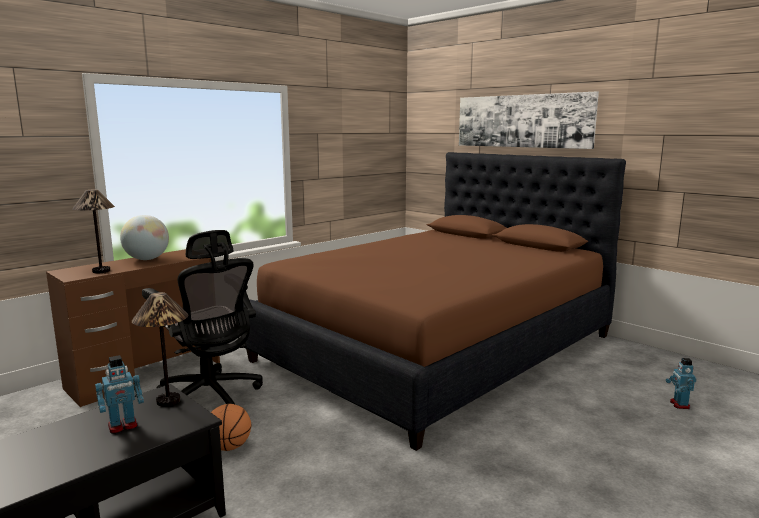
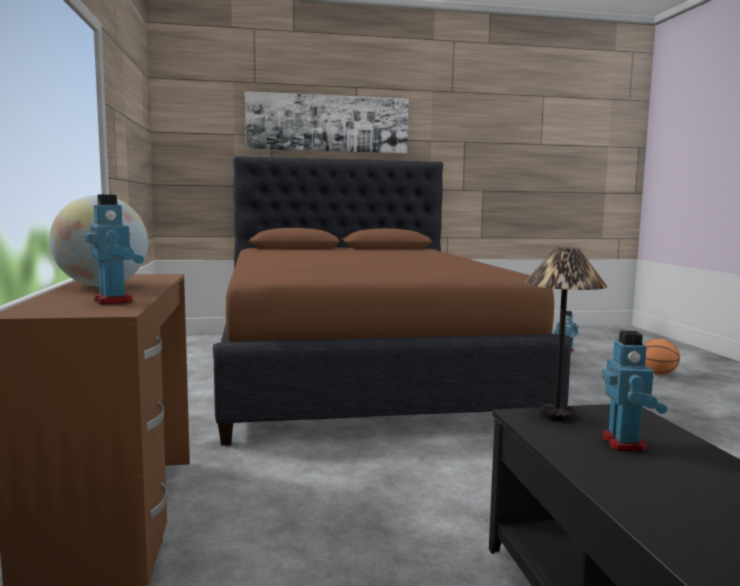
camera: 55 degrees left, 5 degrees down
table lamp [72,189,115,273] -> toy robot [85,194,144,305]
office chair [142,230,263,404] -> none
basketball [211,404,252,451] -> basketball moved to [644,338,680,375]

